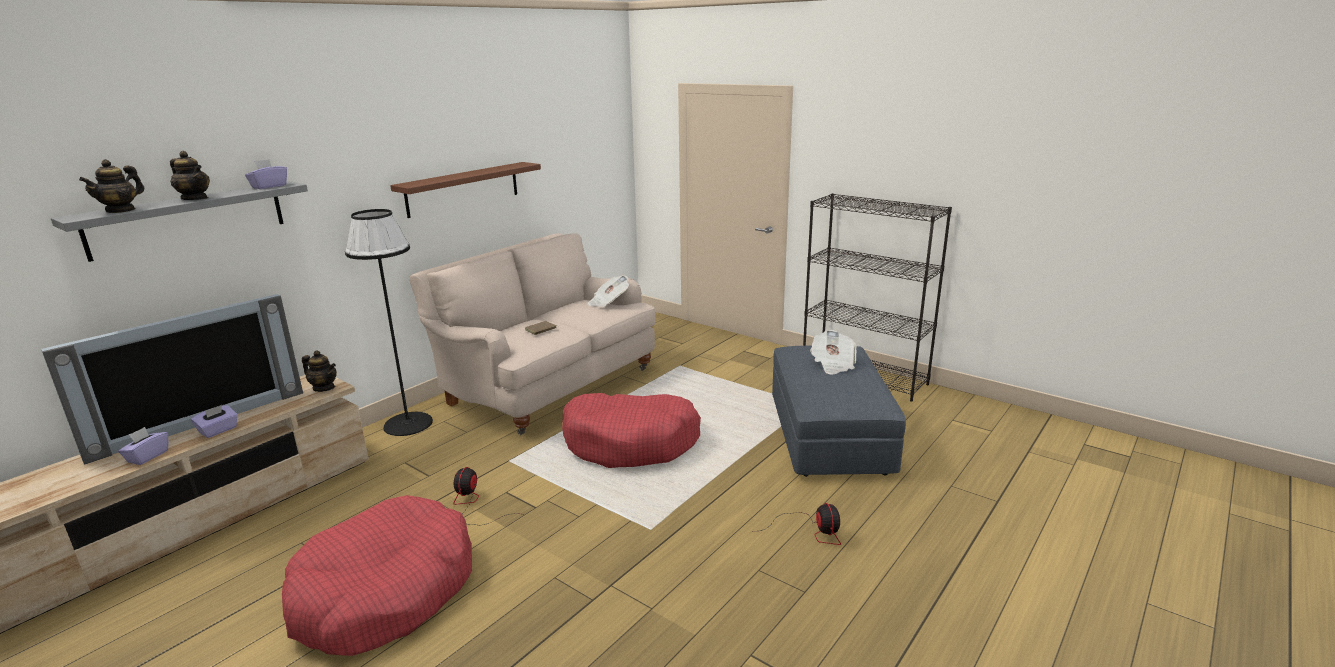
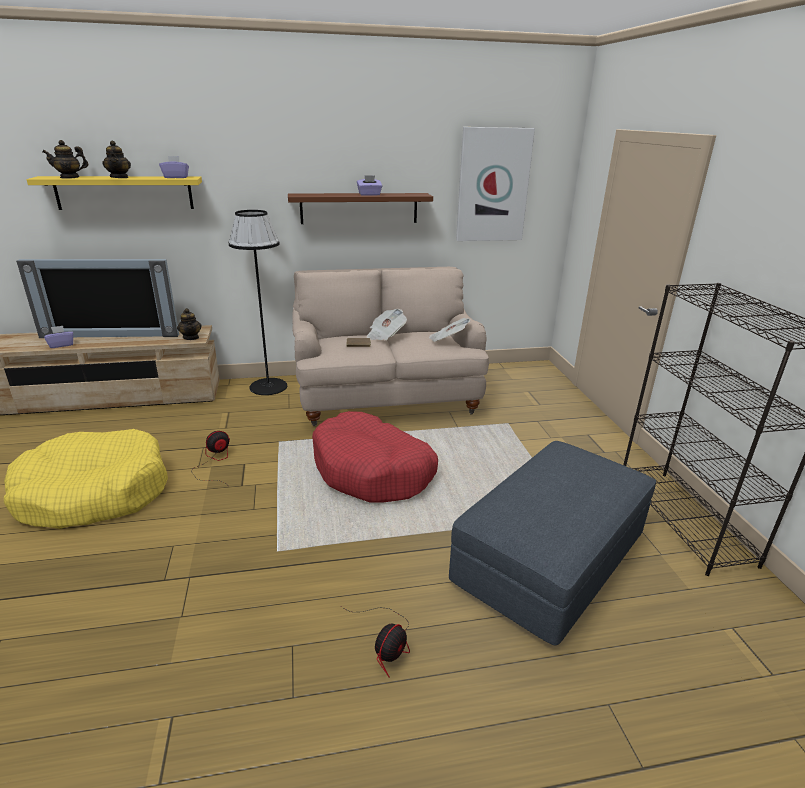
camera: 40 degrees right, 5 degrees up
grey shelf [51,181,308,262] -> yellow shelf [26,176,202,210]
purple tissue box [191,405,238,438] -> purple tissue box moved to [357,175,382,196]
red dog bed [282,495,472,656] -> yellow dog bed [4,429,168,529]
newspaper [810,330,857,375] -> newspaper moved to [366,309,407,340]
none -> picture [456,127,535,241]

